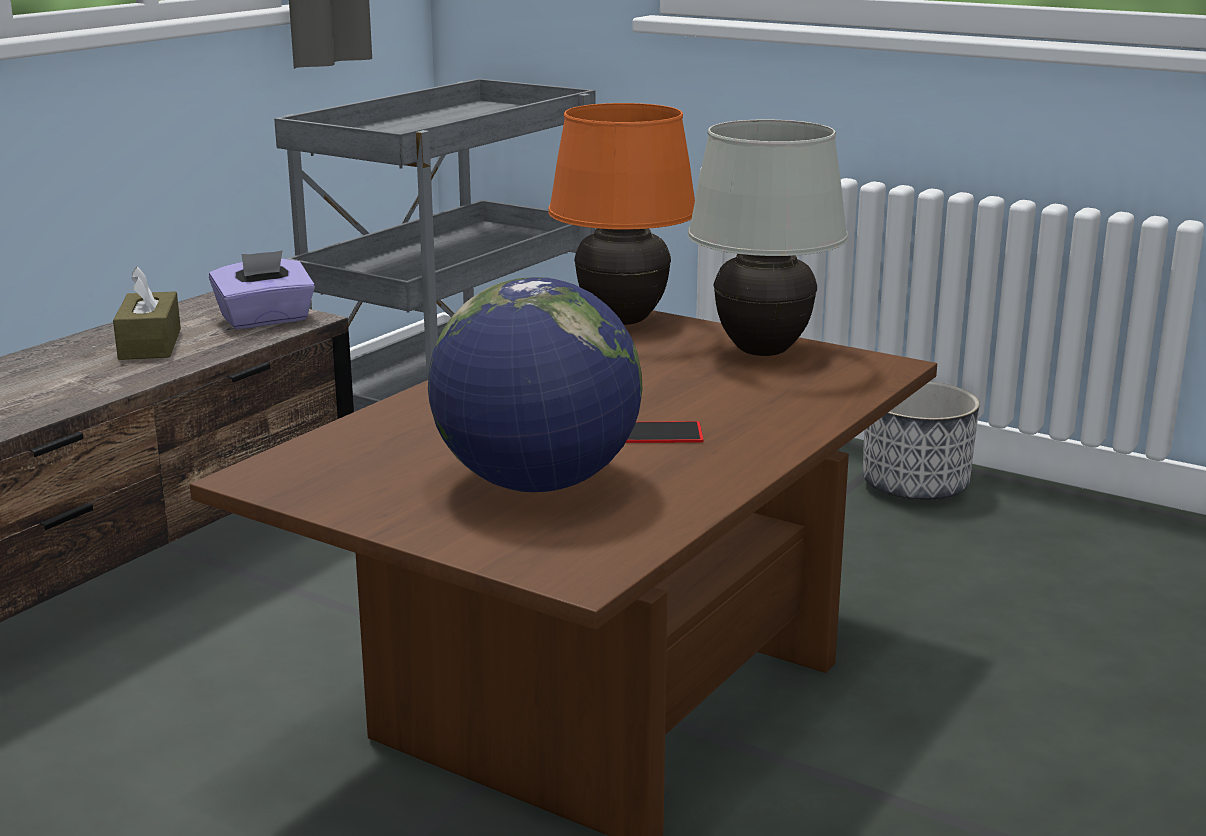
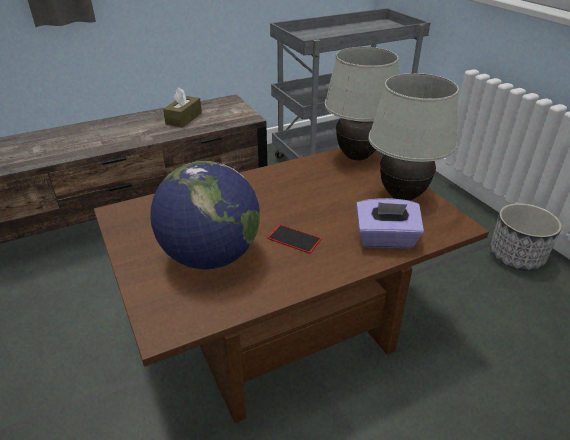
camera: 30 degrees right, 15 degrees up
purple tissue box [209,250,315,329] -> purple tissue box moved to [356,198,424,249]
orange table lamp [548,103,695,325] -> white table lamp [324,47,399,161]

